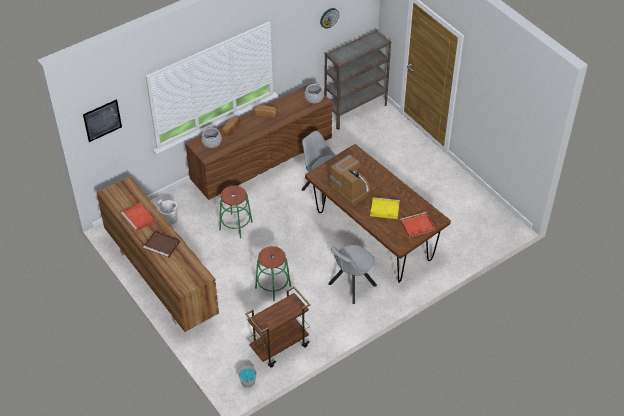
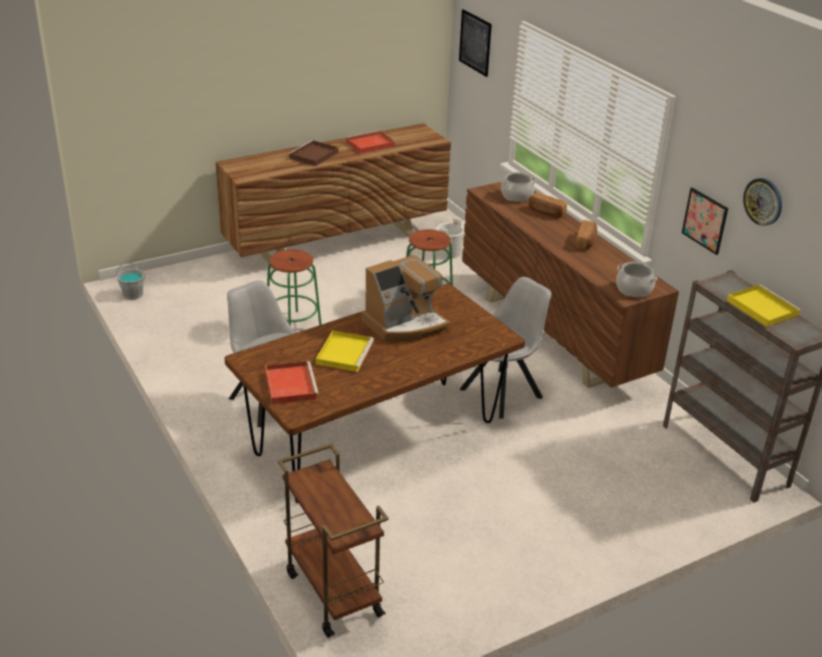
camera: 95 degrees right, 15 degrees down
brown cart [245,286,311,368] -> brown cart moved to [278,443,389,638]
none -> picture [682,187,728,255]
none -> yellow tray [727,284,801,327]

